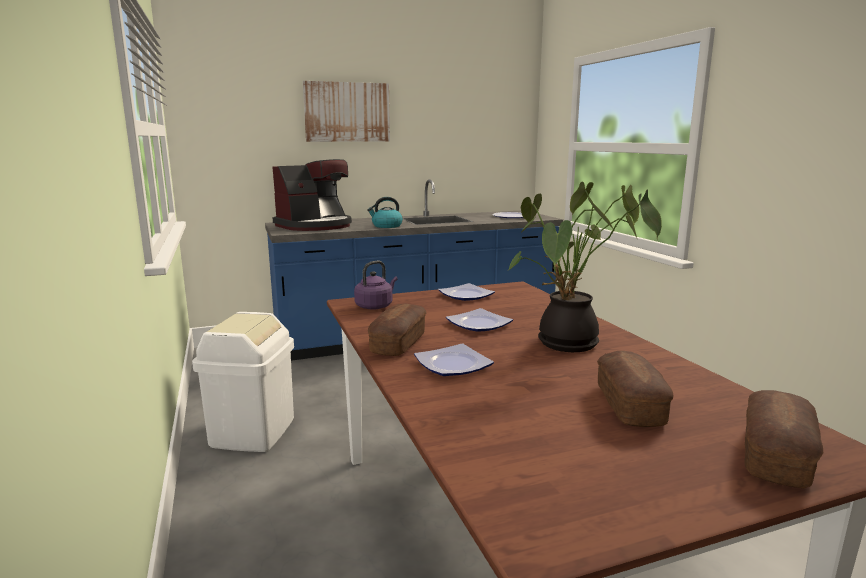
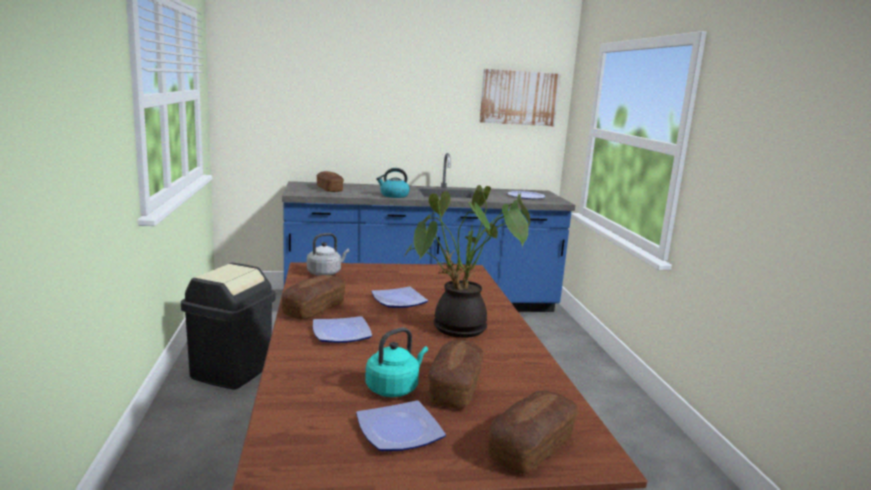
camera: 10 degrees right, 0 degrees up
white trash can [192,312,294,452] -> black trash can [181,263,276,390]
coffee machine [272,159,352,231] -> bread [316,171,344,192]
picture [303,81,390,142] -> picture moved to [480,69,560,126]
purple kettle [354,261,398,310] -> grey kettle [307,233,350,276]
plate [438,283,495,301] -> plate moved to [356,401,446,452]
none -> turquoise kettle [365,327,428,397]

